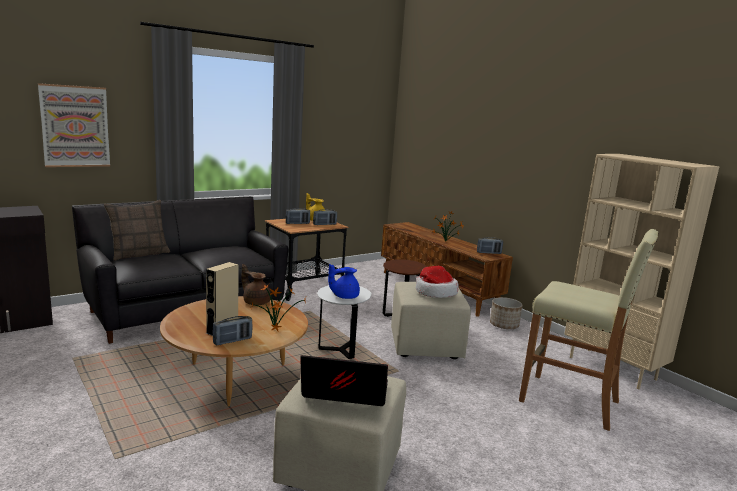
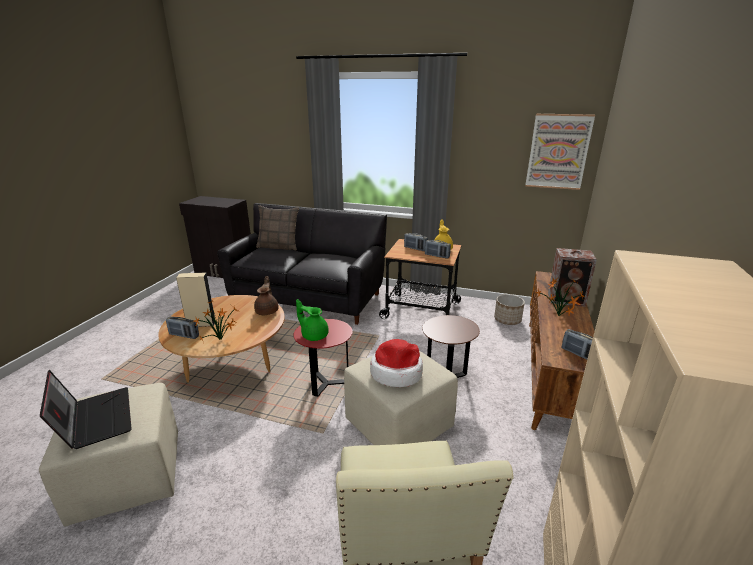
camera: 55 degrees right, 10 degrees up
picture [38,83,110,167] -> picture moved to [526,114,595,190]
white side table [317,285,371,359] -> red side table [294,319,353,397]
blue teapot [328,264,360,299] -> green teapot [296,299,329,341]
planter [490,297,522,329] -> planter moved to [494,294,525,325]
none -> speaker [548,248,597,307]

